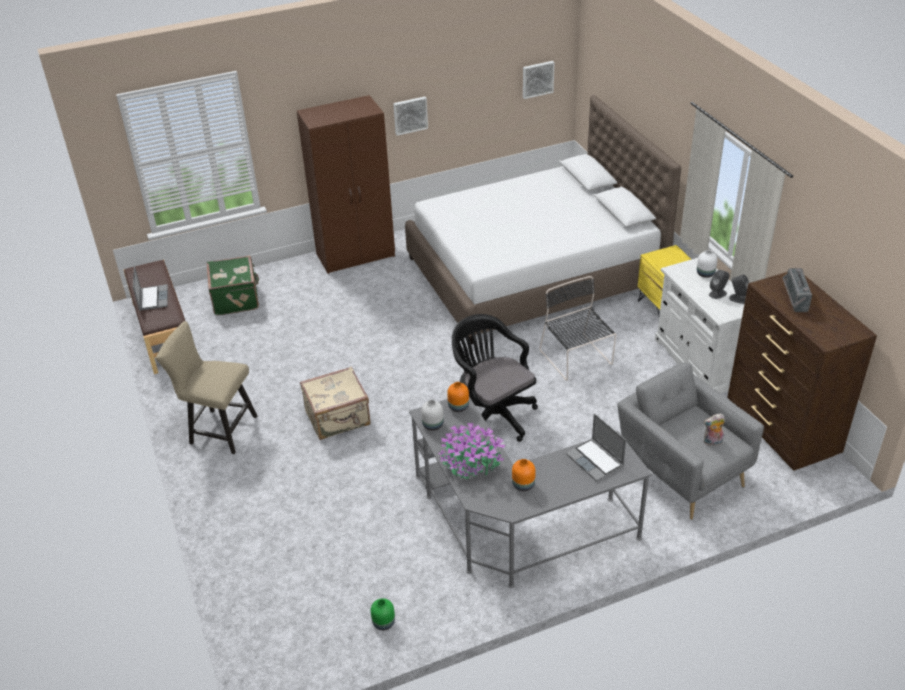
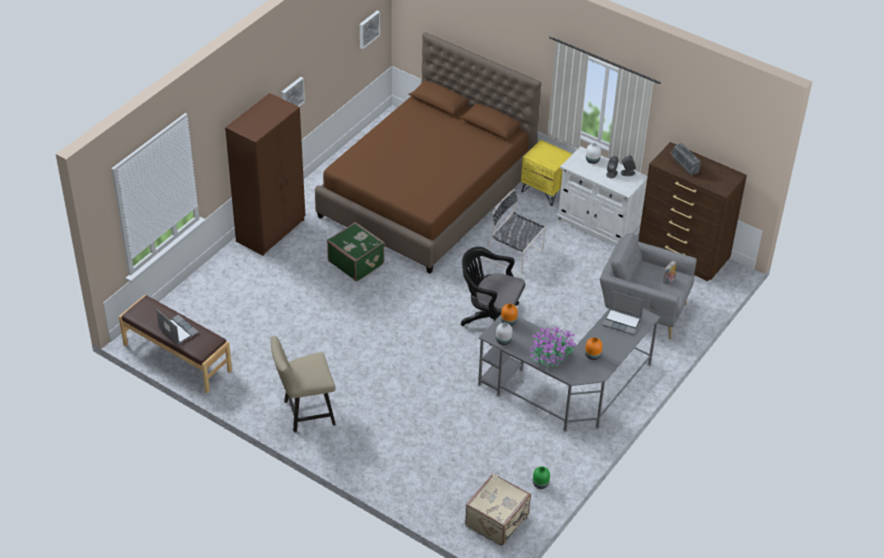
camera: 35 degrees left, 5 degrees up
green suitcase [207,256,259,315] -> green suitcase moved to [327,222,385,281]
beige suitcase [300,367,371,440] -> beige suitcase moved to [465,473,531,546]
white bed [405,95,681,344] -> brown bed [315,32,541,274]

